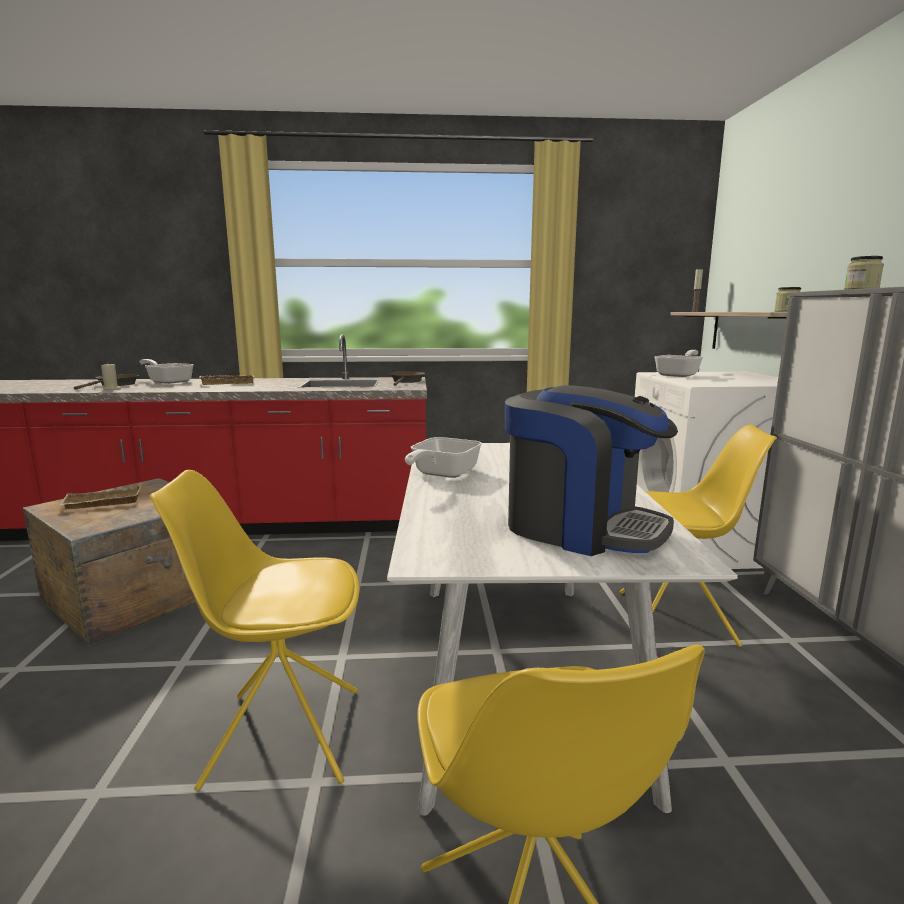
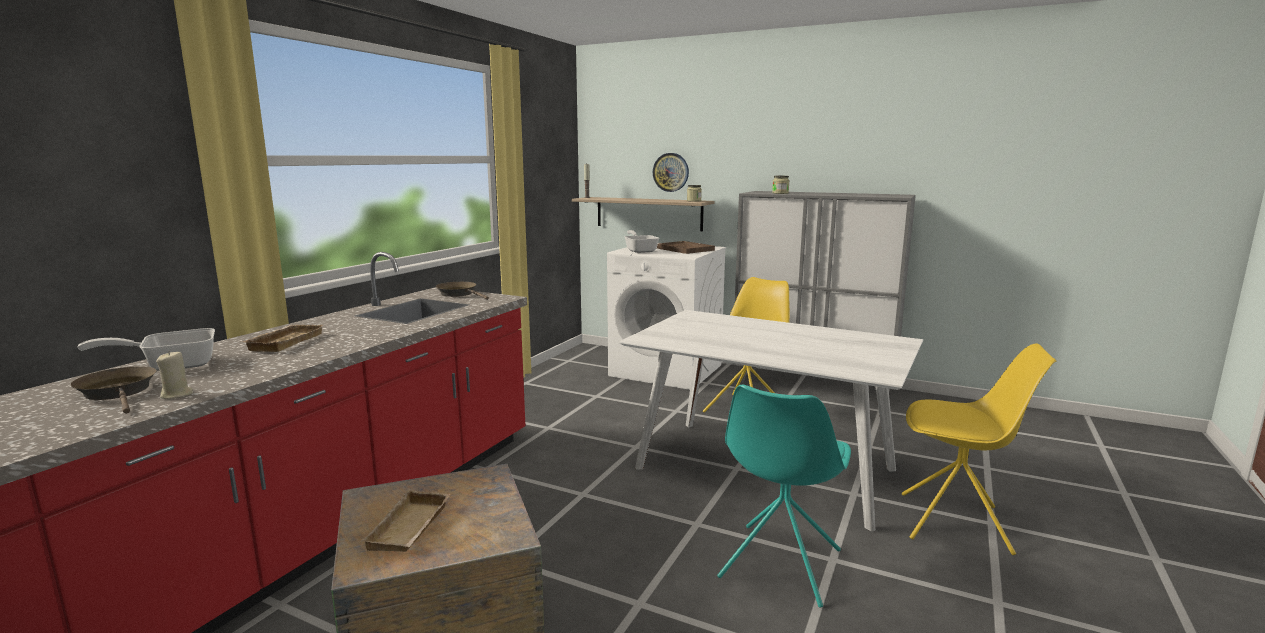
camera: 60 degrees left, 0 degrees up
yellow chair [149,470,359,791] -> turquoise chair [717,385,851,608]
frying pan [405,437,482,478] -> none
coffee machine [505,385,678,556] -> none
none -> wall clock [653,153,689,192]
none -> brown tray [657,241,715,254]

